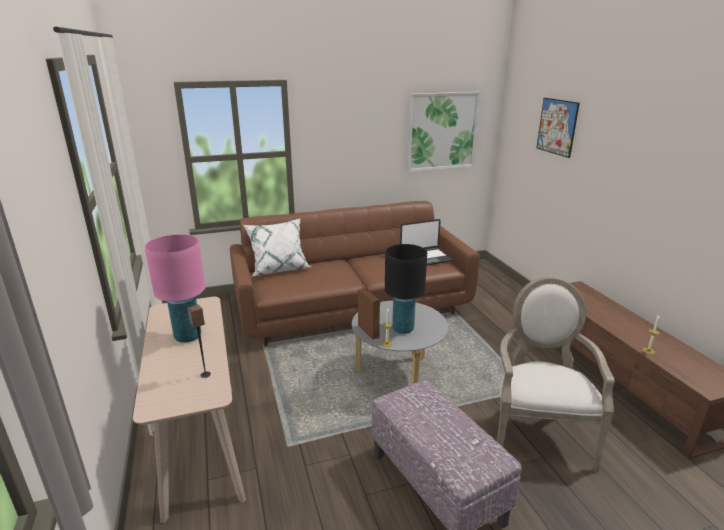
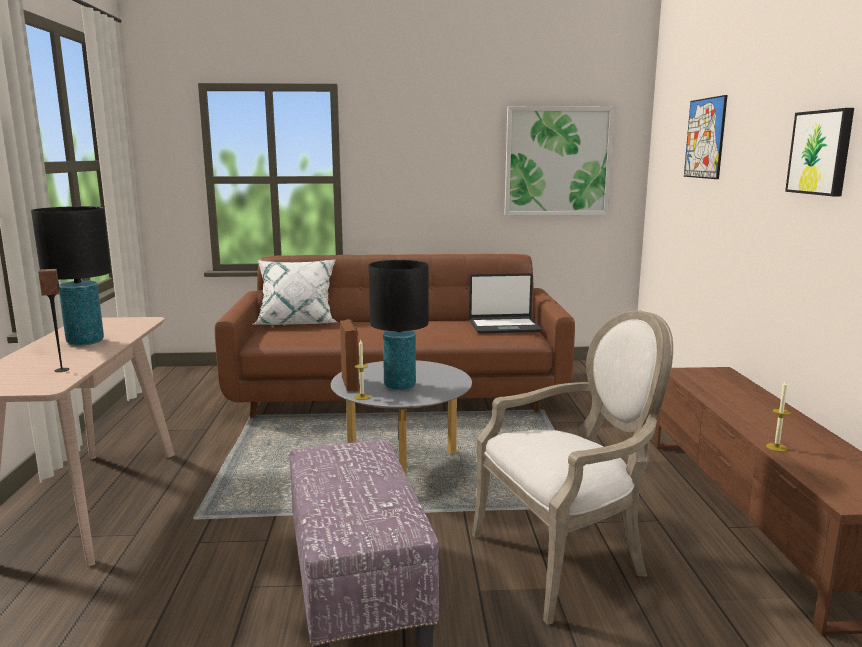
camera: 15 degrees right, 10 degrees down
pink table lamp [144,234,205,343] -> black table lamp [31,206,111,346]
armchair [497,277,615,472] -> armchair turned 45 degrees clockwise [472,310,673,625]
none -> picture [785,108,854,196]

